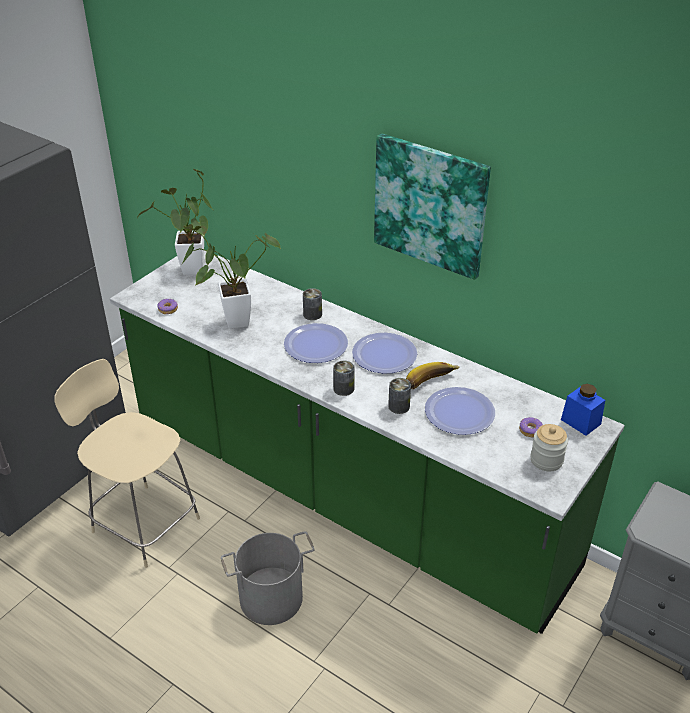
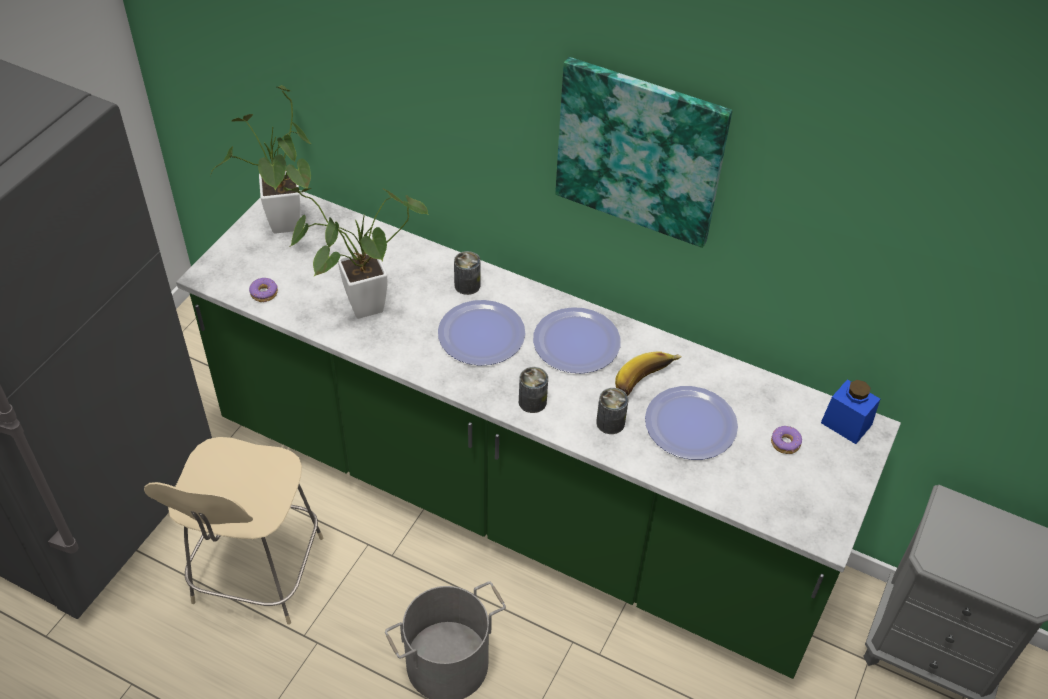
camera: 10 degrees left, 10 degrees up
beige chair [54,359,200,568] -> beige chair turned 105 degrees counterclockwise [144,437,323,625]
jar [530,424,568,471] -> none

